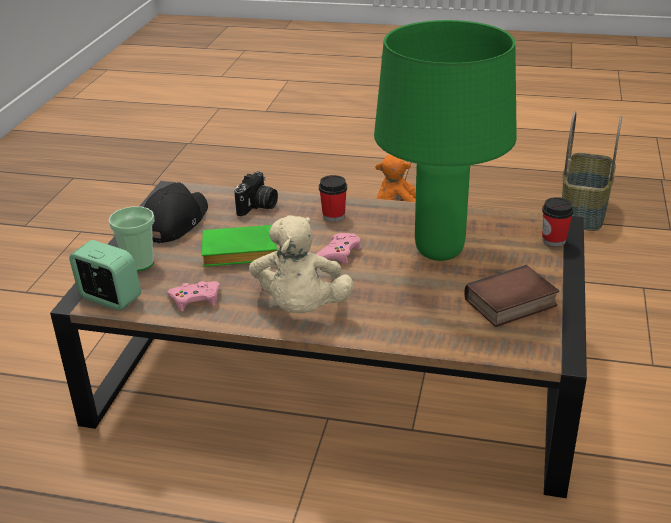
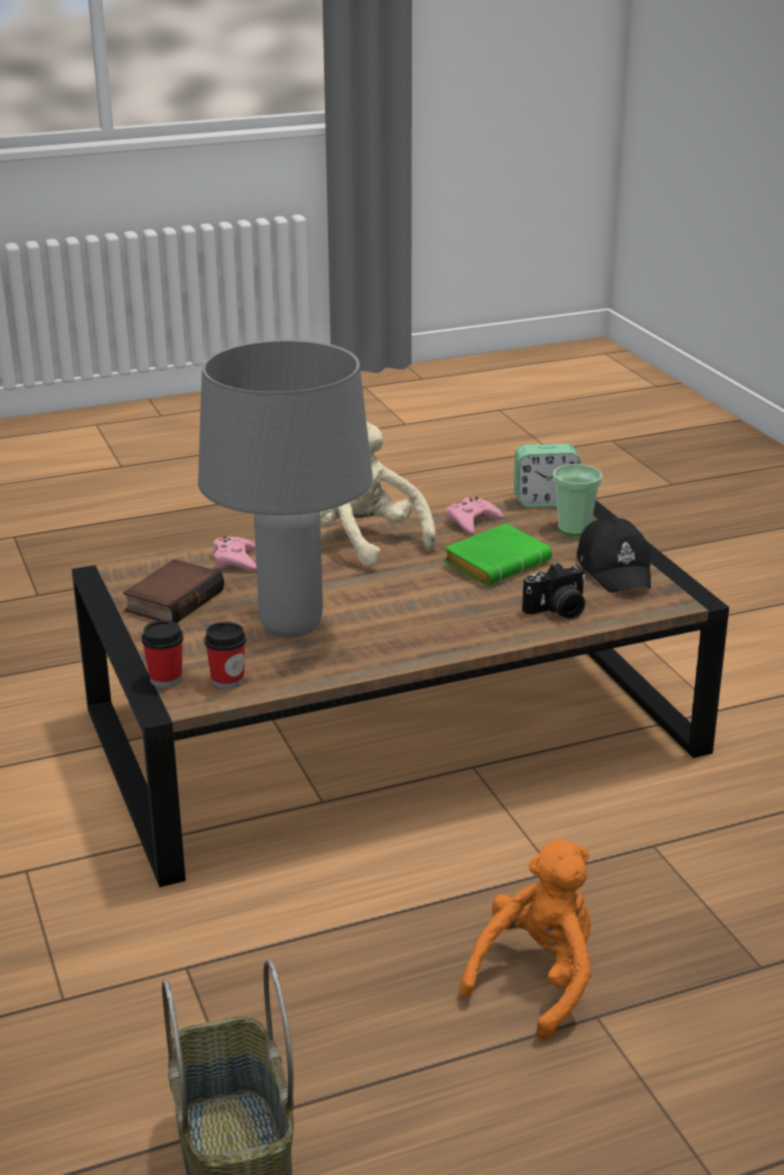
camera: 145 degrees right, 5 degrees down
camera [234,171,278,216] -> camera turned 105 degrees counterclockwise [522,563,586,619]
pink game controller [316,233,361,264] -> pink game controller moved to [213,536,257,571]
cup [319,175,347,222] -> cup moved to [204,622,246,689]
green table lamp [374,20,517,261] -> grey table lamp [198,340,373,638]

